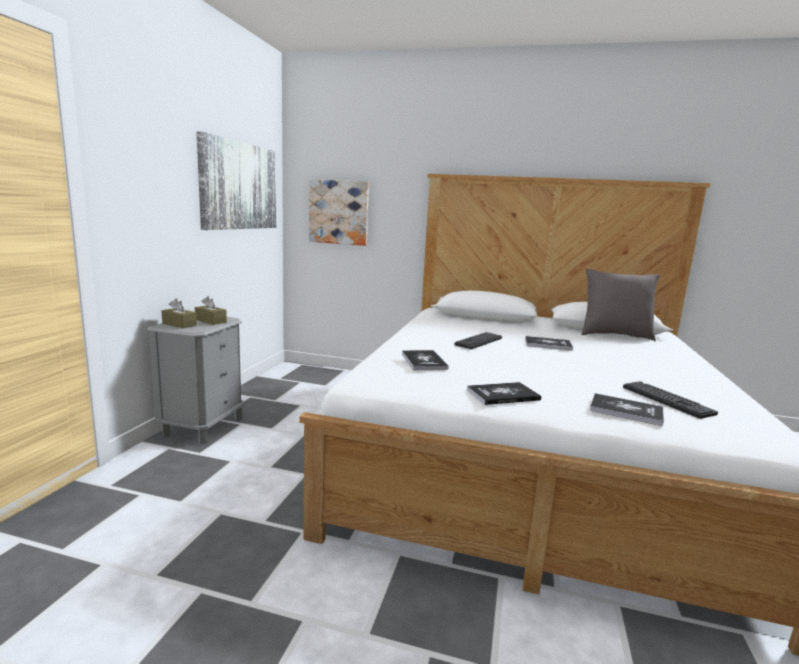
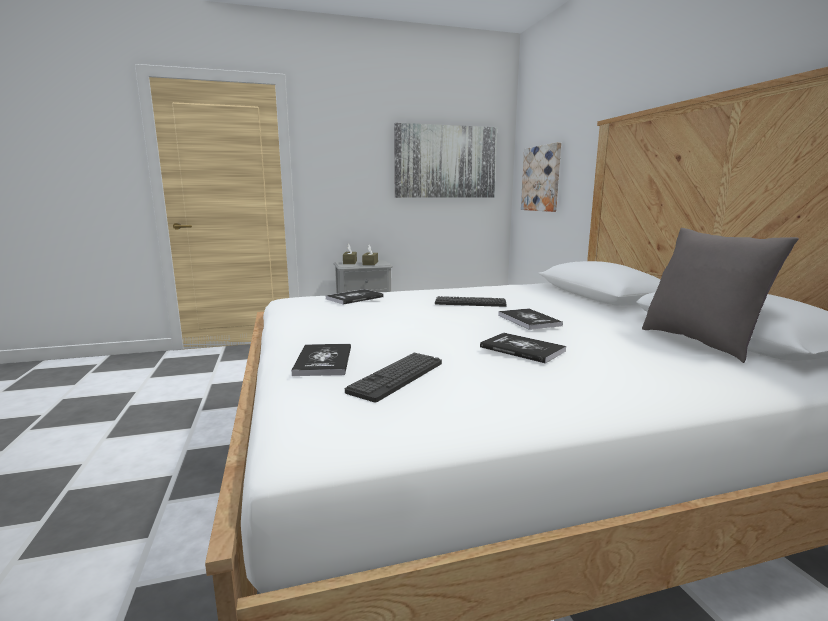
camera: 60 degrees right, 0 degrees up
book [467,382,541,405] -> book moved to [480,333,566,363]

